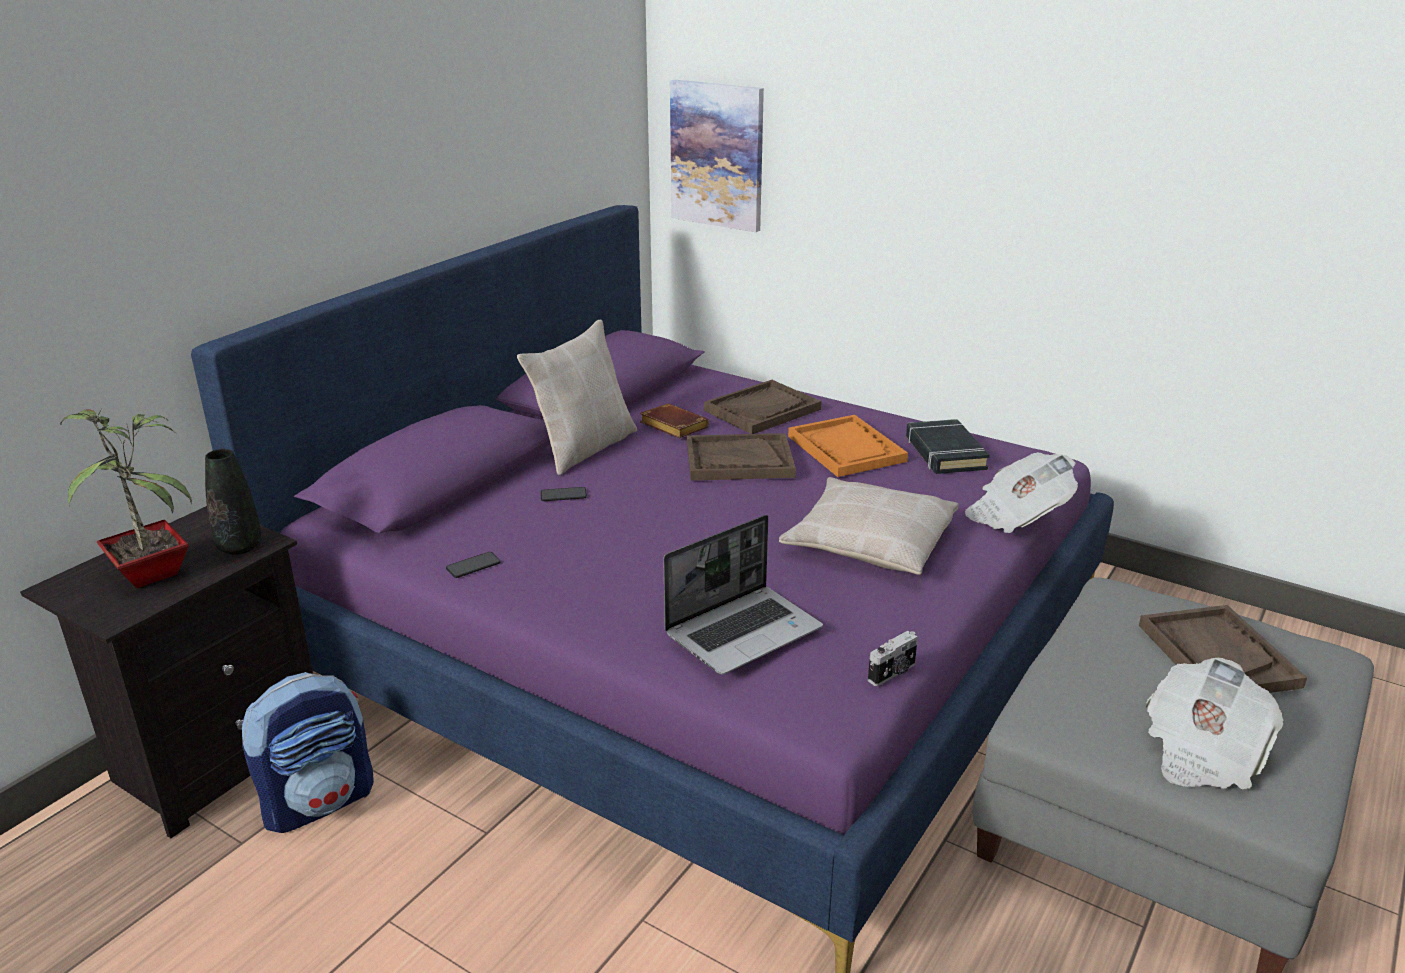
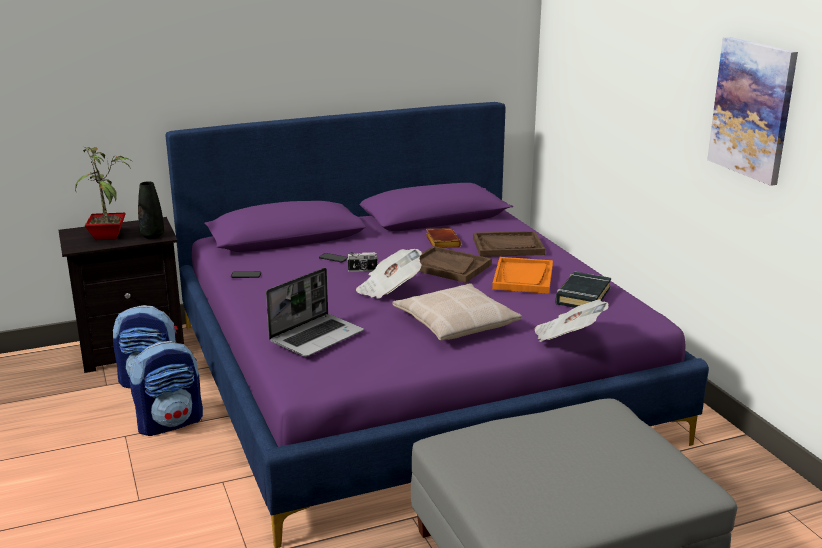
camera: 35 degrees right, 5 degrees down
beige pillow [517,319,637,475] -> none
laptop [663,515,823,675] -> laptop turned 45 degrees counterclockwise [266,268,364,357]
picture [670,80,764,232] -> picture moved to [707,37,798,186]
camera [868,631,918,686] -> camera moved to [347,252,378,272]
brown tray [1139,605,1307,693] -> none
newspaper [1146,658,1283,789] -> newspaper moved to [356,249,422,299]
none -> backpack [130,341,203,436]

